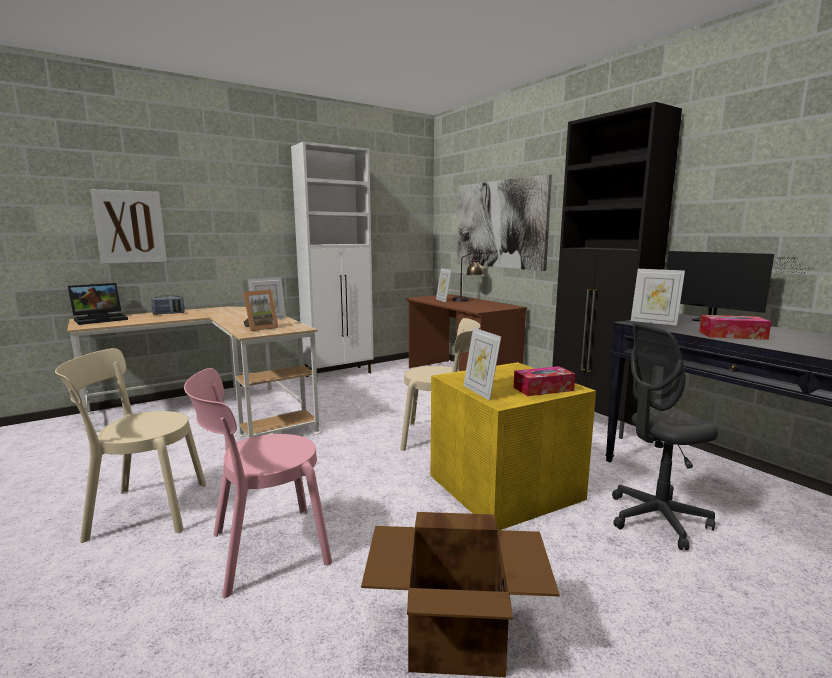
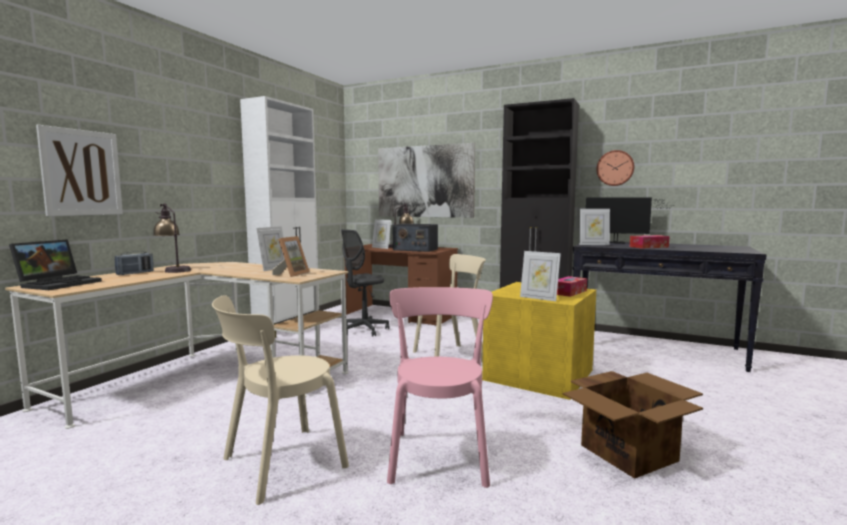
camera: 30 degrees left, 5 degrees down
pink chair [184,368,332,598] -> pink chair turned 150 degrees clockwise [387,287,493,488]
grey office chair [612,323,718,550] -> grey office chair moved to [341,229,389,336]
none -> table lamp [153,203,191,273]
none -> radio [393,224,438,252]
none -> wall clock [596,150,634,186]

